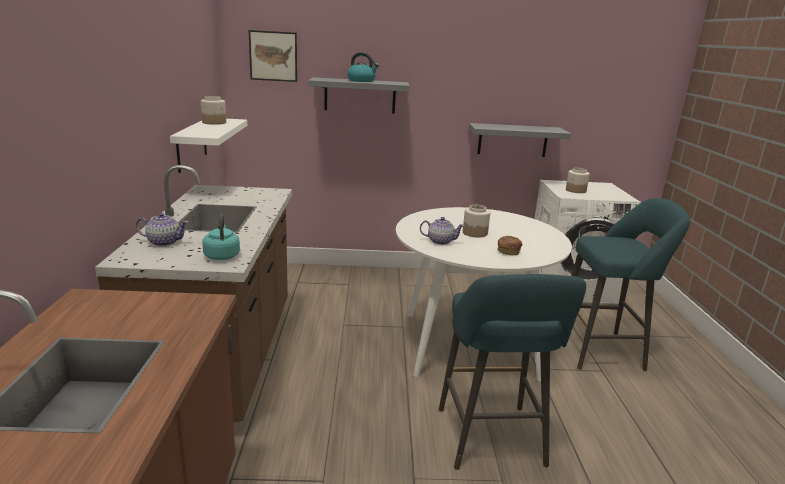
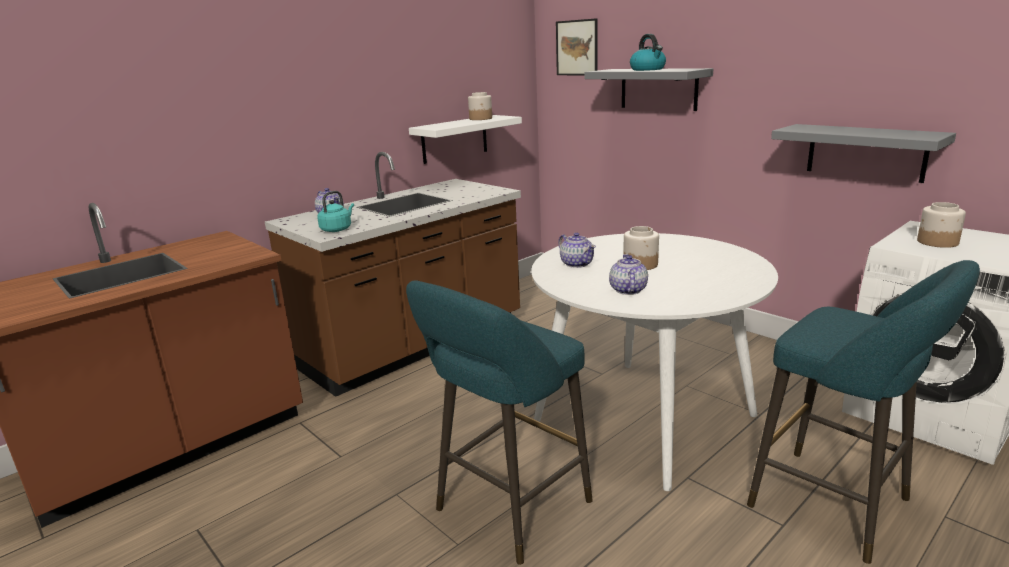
camera: 50 degrees right, 0 degrees up
bread [497,236,522,255] -> teapot [609,254,648,295]

